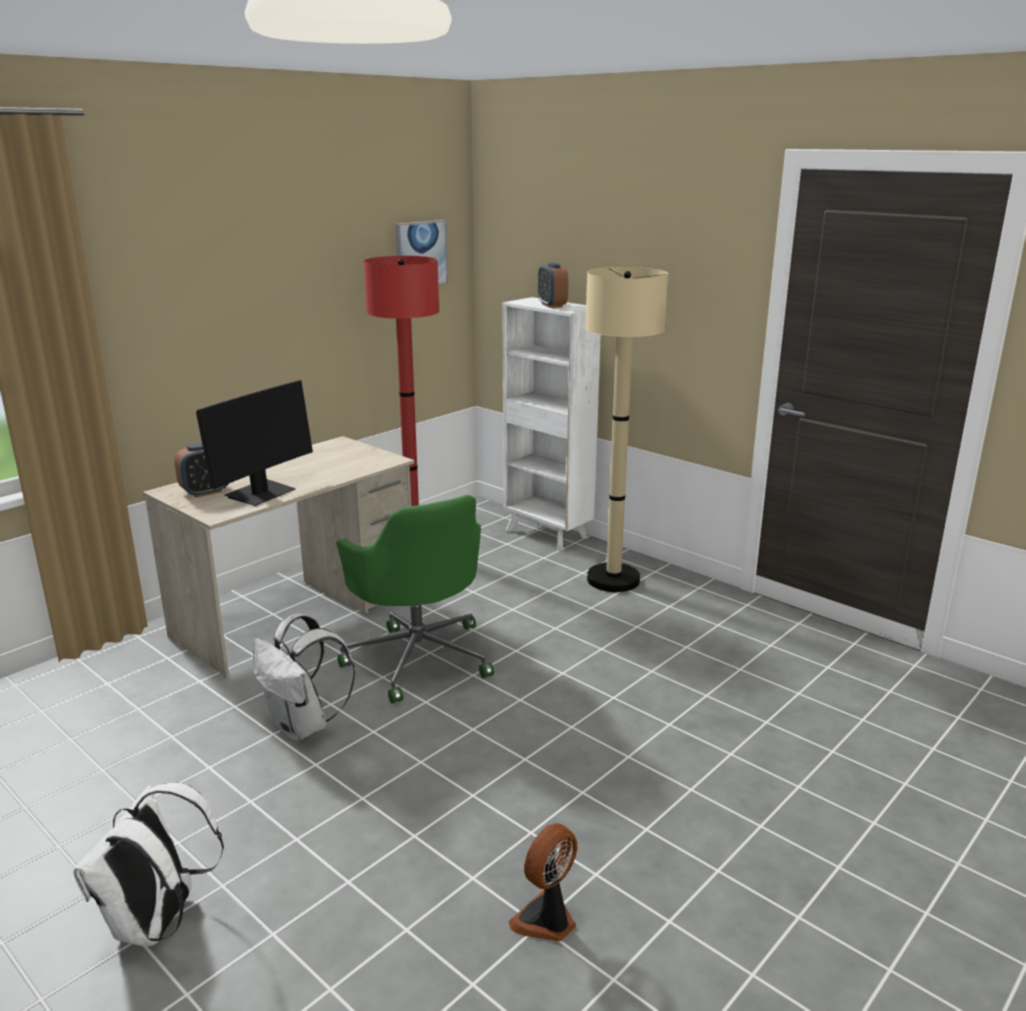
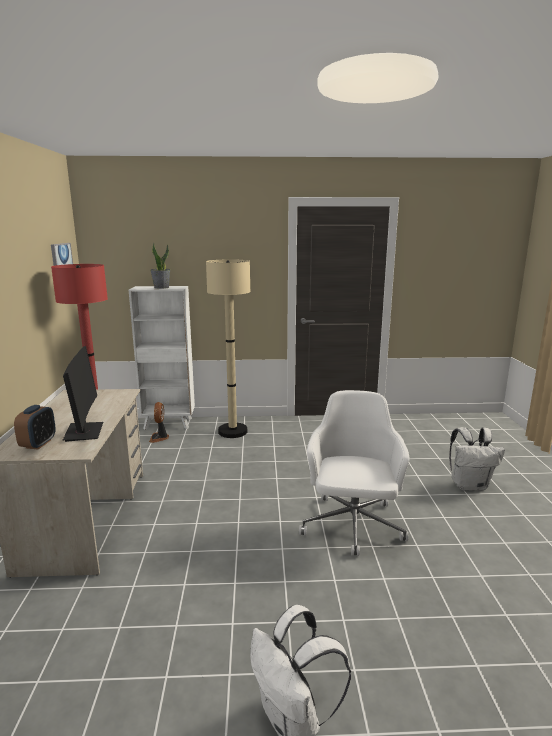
camera: 45 degrees left, 5 degrees down
white backpack [253,613,355,741] -> white backpack moved to [449,427,505,491]
green office chair [336,495,494,704] -> none
fan [508,823,577,942] -> fan moved to [149,402,169,443]
alarm clock [538,263,568,308] -> potted plant [150,243,171,289]
none -> white office chair [299,390,410,556]

